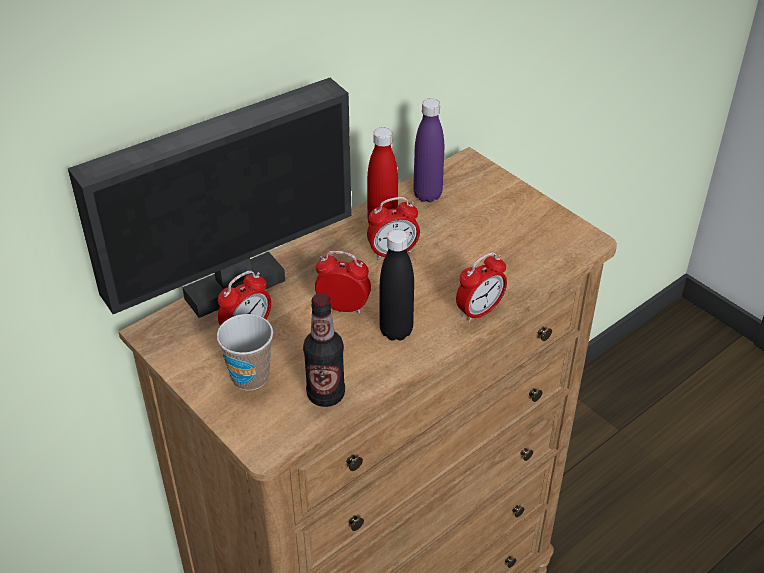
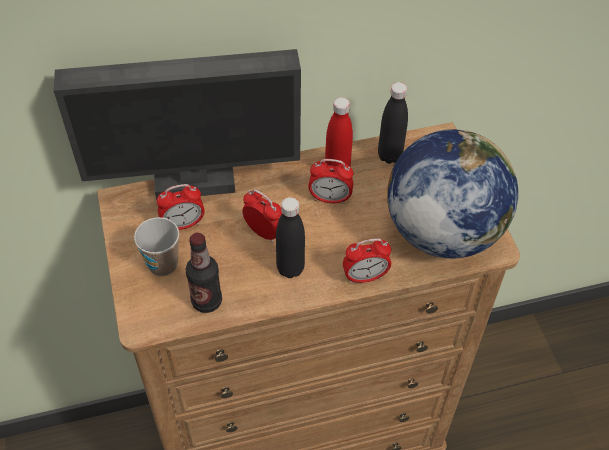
camera: 25 degrees right, 10 degrees up
purple bottle [413,98,444,202] -> black bottle [378,82,408,164]
none -> globe [387,129,518,259]

